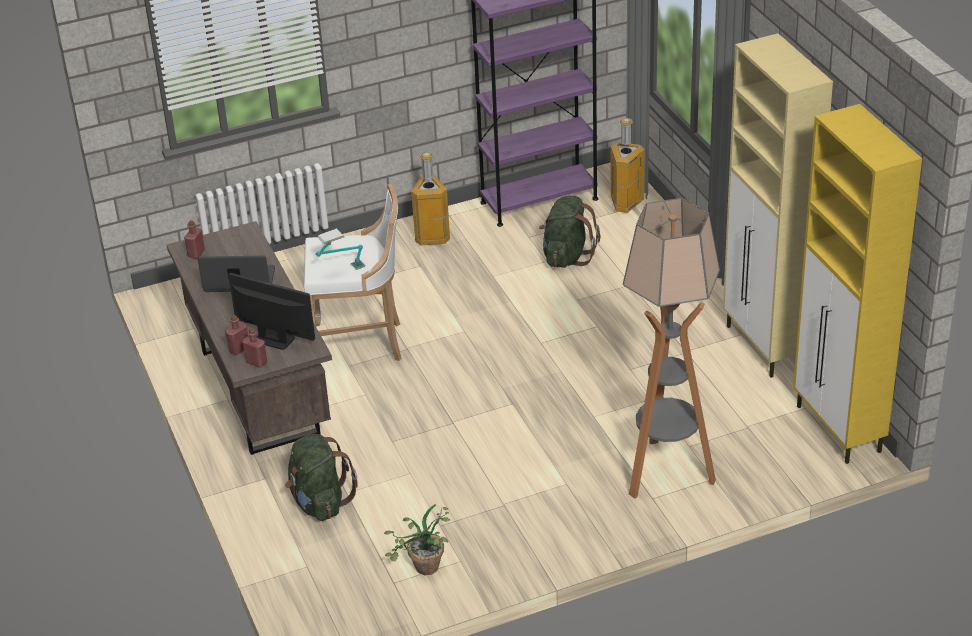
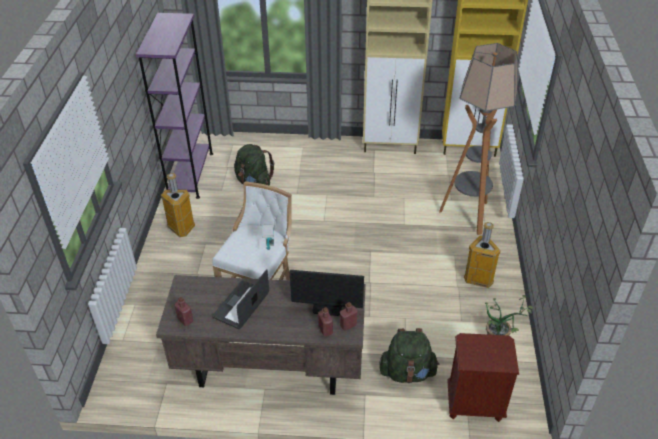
camera: 65 degrees left, 5 degrees up
monitor [228,273,315,350] -> monitor turned 135 degrees counterclockwise [290,270,364,316]
trash can [611,118,645,213] -> trash can moved to [464,222,501,288]
none -> brown nightstand [447,333,519,422]

